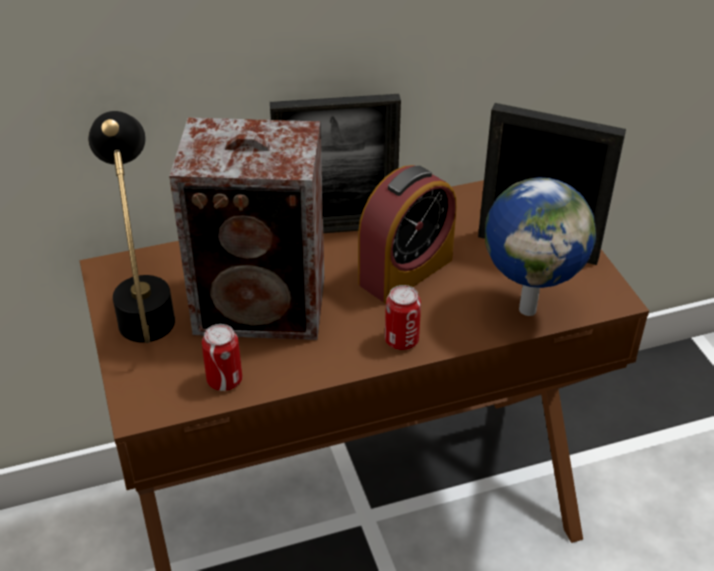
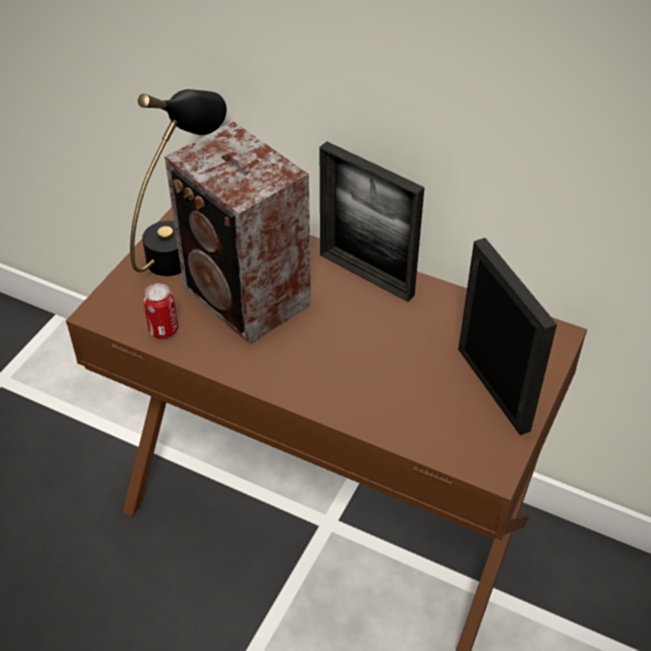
camera: 45 degrees right, 5 degrees up
alarm clock [358,165,457,303] -> none
can [385,285,421,350] -> none
globe [485,177,596,316] -> none

